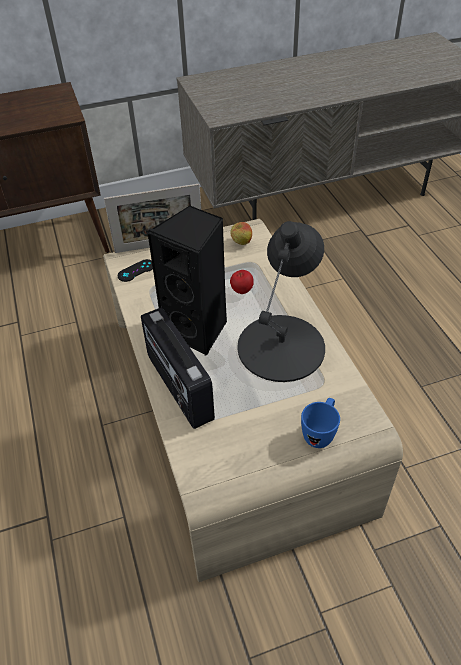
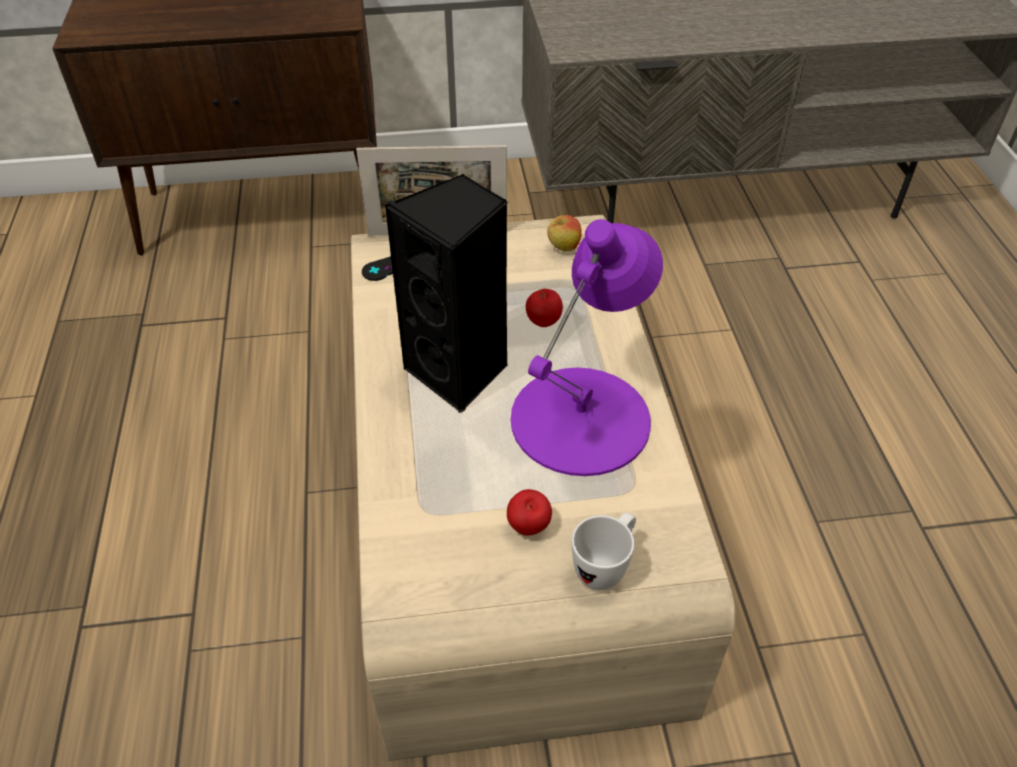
camera: 10 degrees right, 0 degrees up
radio [141,308,215,429] -> none
black table lamp [237,221,325,382] -> purple table lamp [511,219,663,476]
blue mug [301,398,340,448] -> white mug [572,512,636,590]
none -> apple [507,489,552,536]

